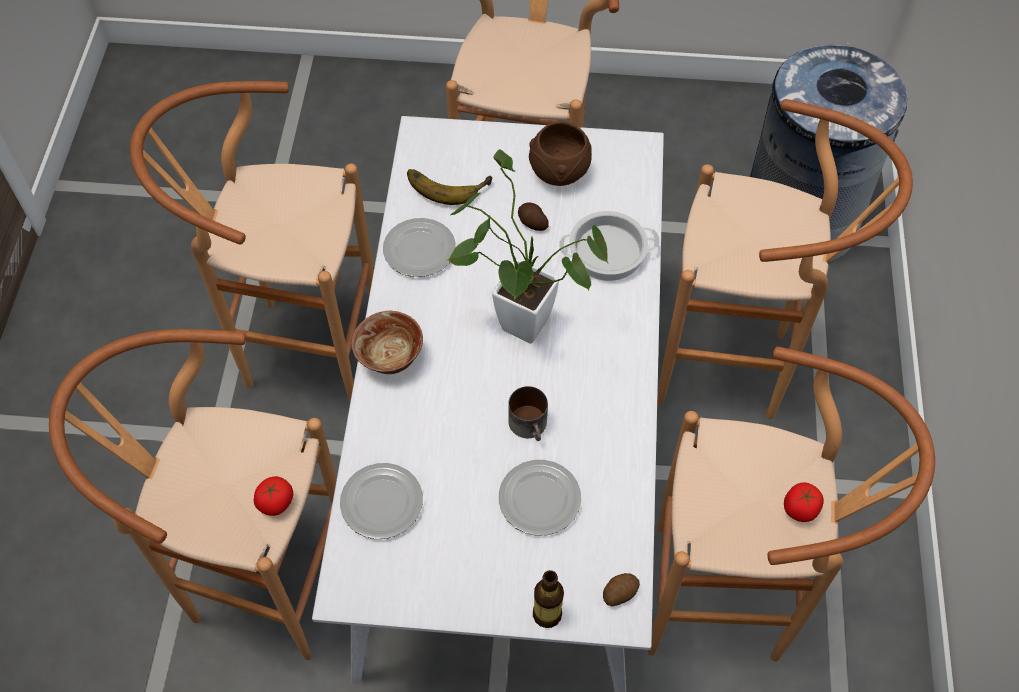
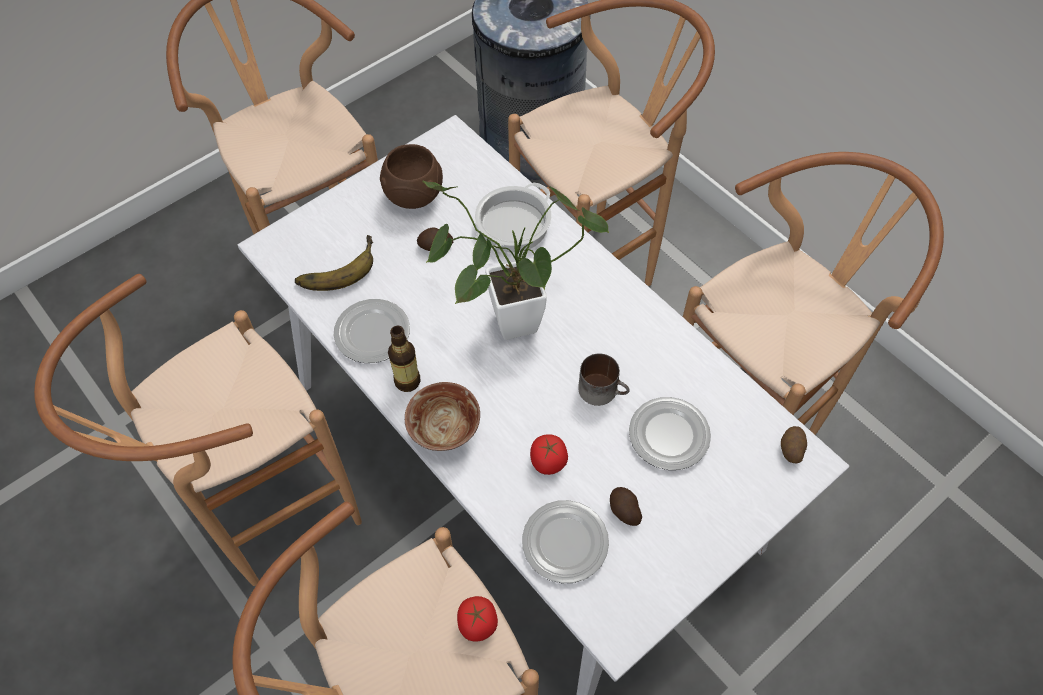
camera: 45 degrees left, 0 degrees up
bottle [533,570,564,628] -> bottle moved to [388,326,421,392]
tomato [784,482,824,522] -> tomato moved to [530,434,568,475]
none -> potato [610,487,642,526]

